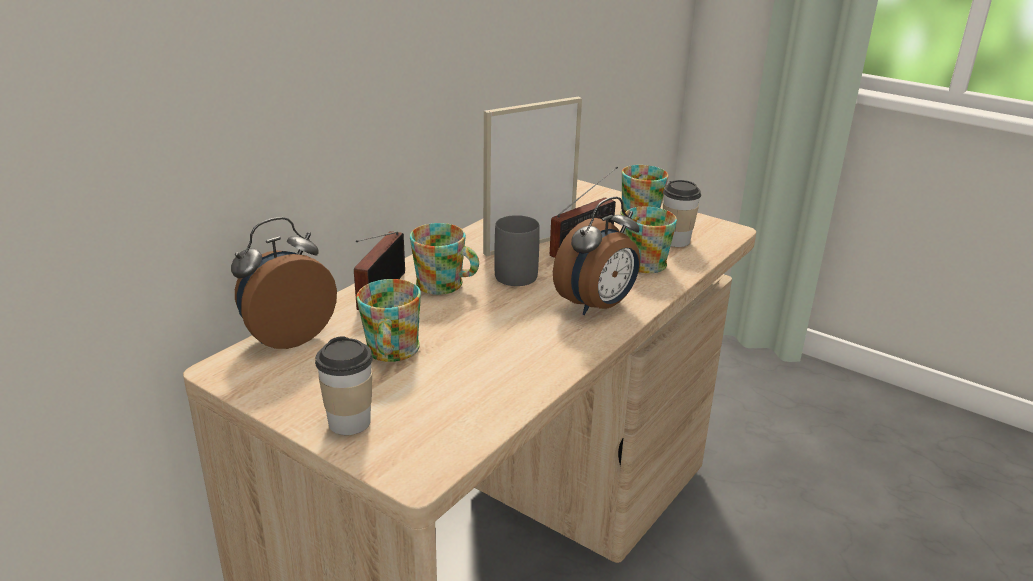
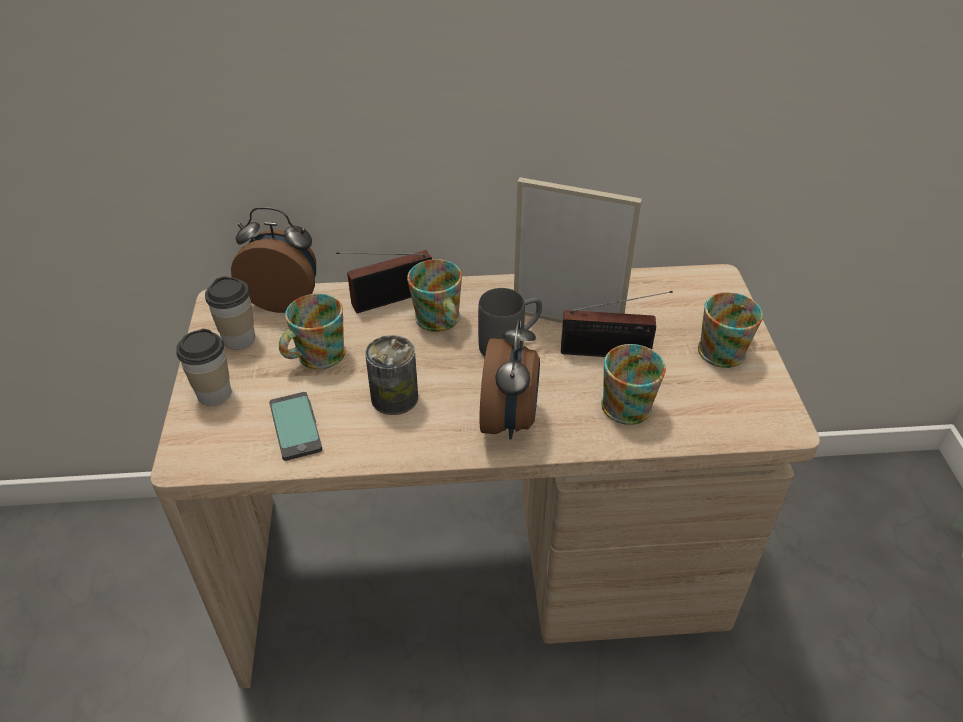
camera: 50 degrees right, 15 degrees up
alarm clock [553,197,640,315] -> alarm clock turned 90 degrees counterclockwise [479,319,540,440]
cup [663,180,701,247] -> cup moved to [205,276,255,350]
none -> phone [269,392,322,461]
none -> can [365,335,418,415]

